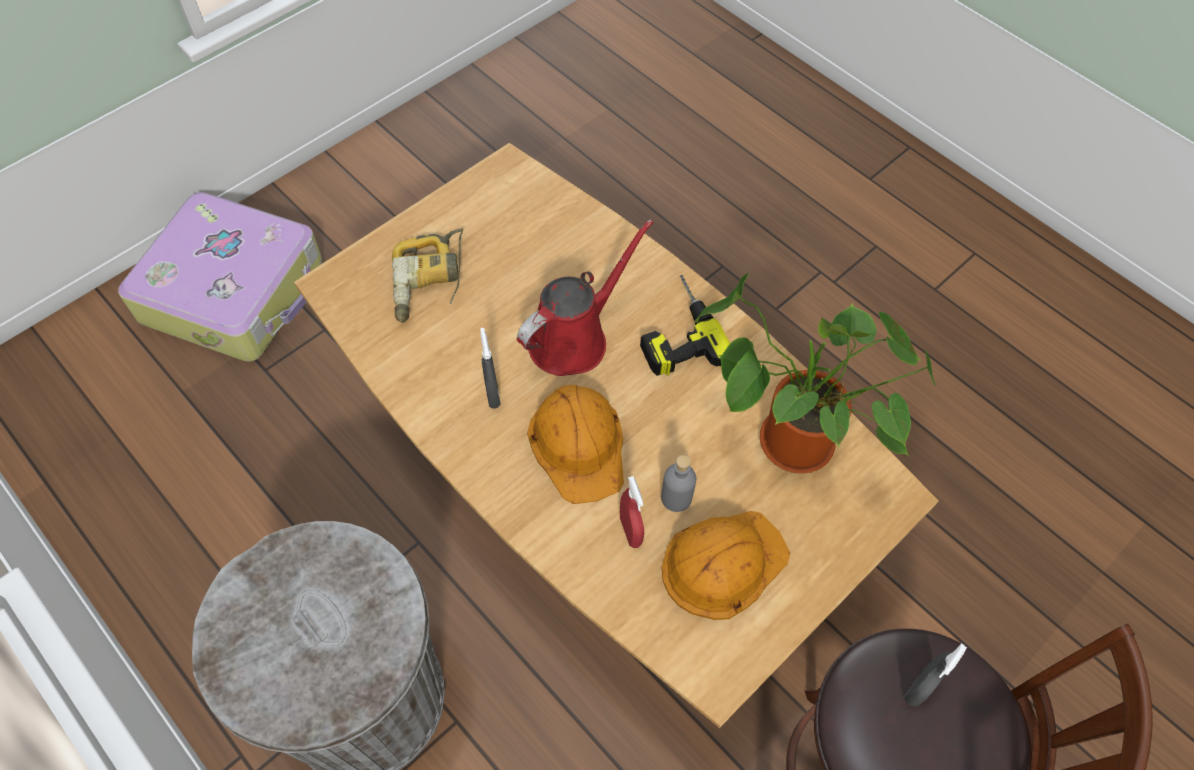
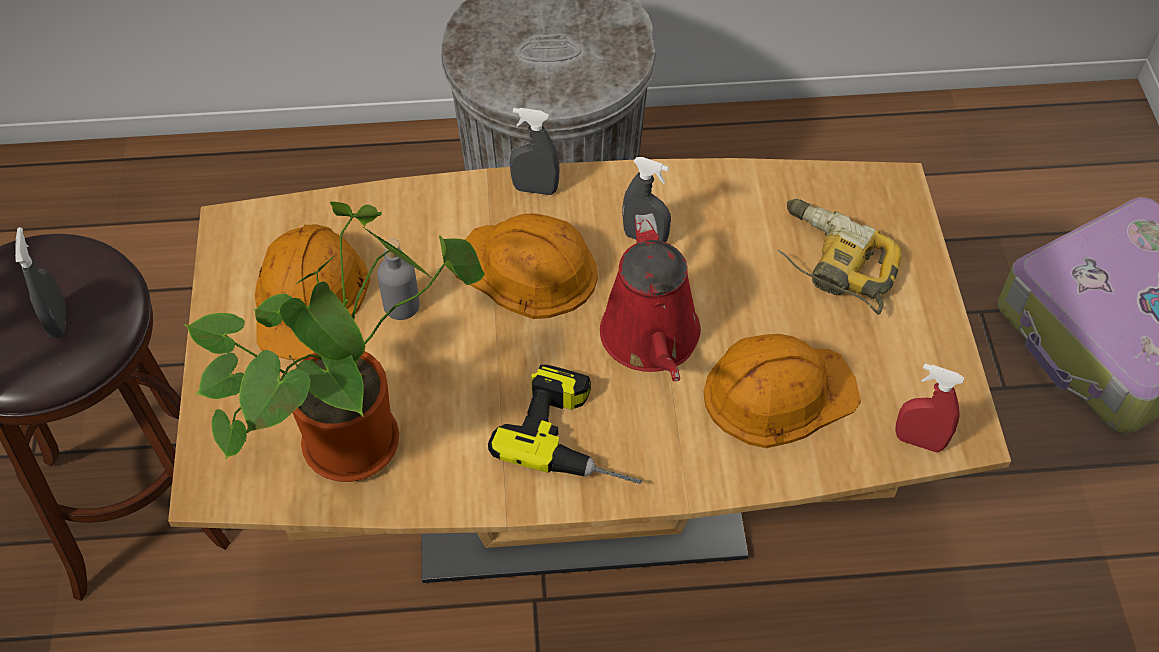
camera: 130 degrees right, 5 degrees down
red spray bottle [620,476,644,548] -> red spray bottle moved to [895,363,964,452]
none -> grey spray bottle [509,108,560,195]
none -> orange hard hat [703,334,861,448]

